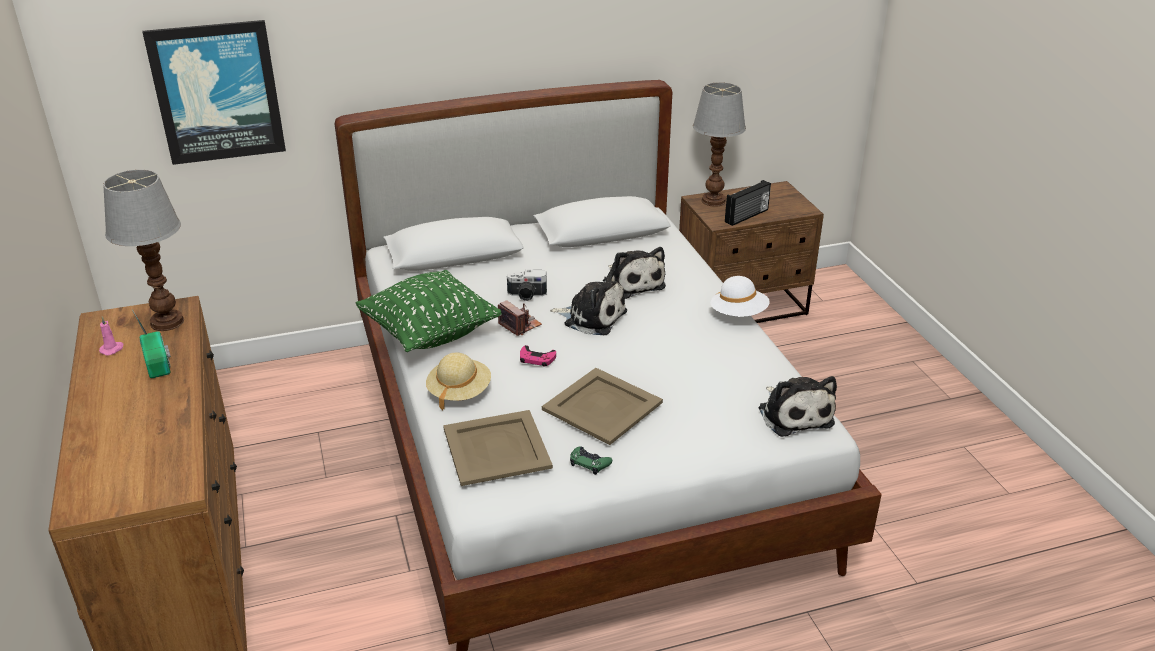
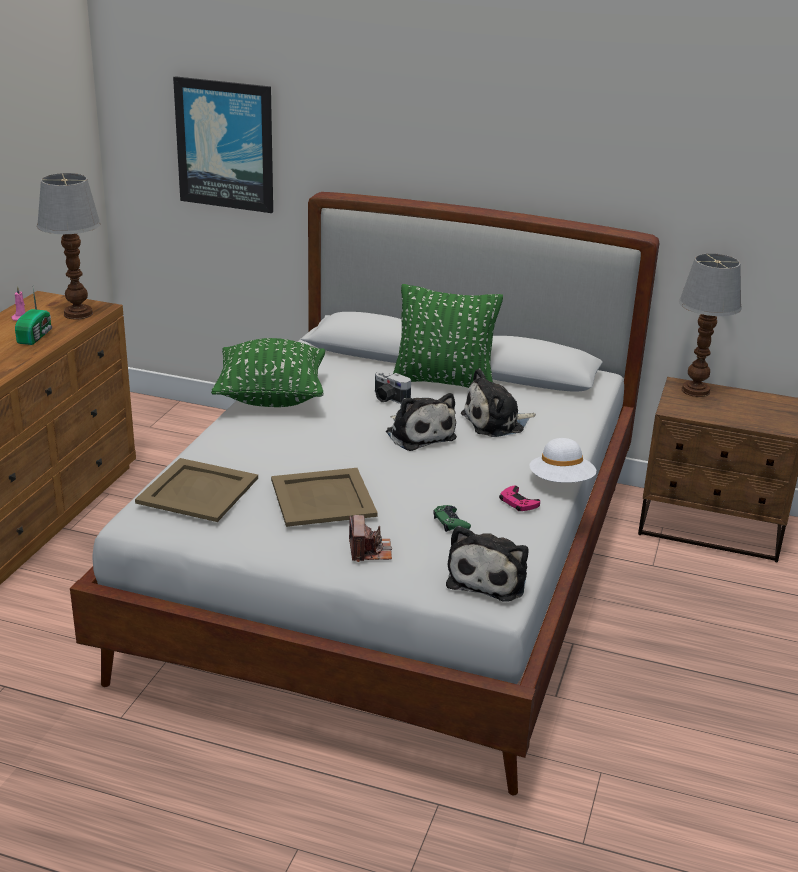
camera: 35 degrees right, 5 degrees down
beige hat [426,353,491,410] -> none
camera [498,300,542,336] -> camera moved to [349,515,392,562]
pink game controller [520,345,556,367] -> pink game controller moved to [499,486,540,511]
green game controller [570,446,612,475] -> green game controller moved to [433,505,471,532]
plush toy [603,247,666,299] -> plush toy turned 60 degrees clockwise [461,369,536,437]
radio [725,180,771,226] -> none
none -> green pillow [393,284,503,388]

